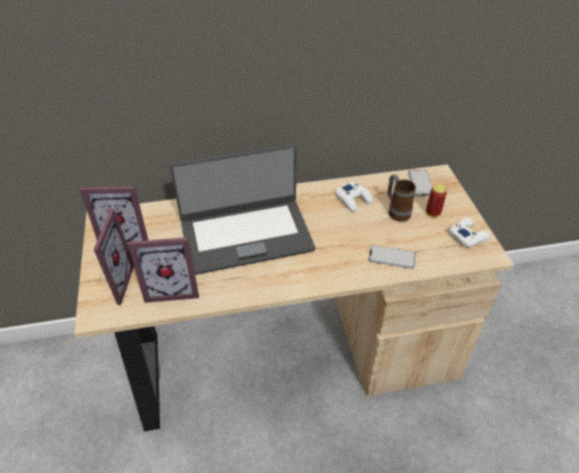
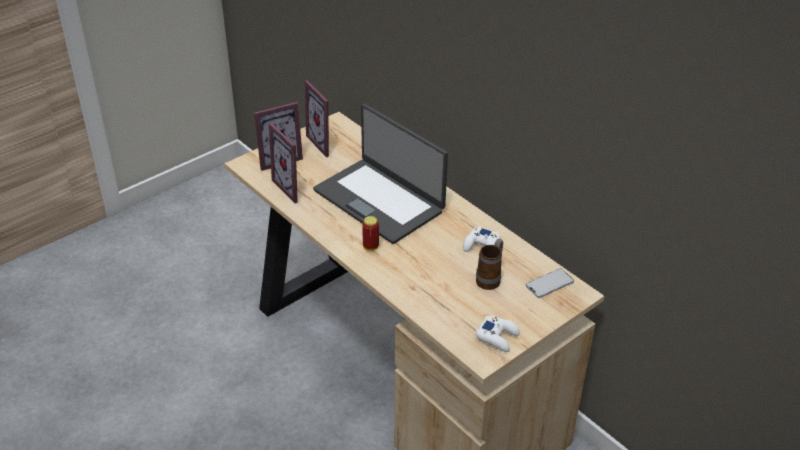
camera: 60 degrees right, 5 degrees down
phone [369,245,416,269] -> none
can [426,184,447,217] -> can moved to [362,216,379,251]

